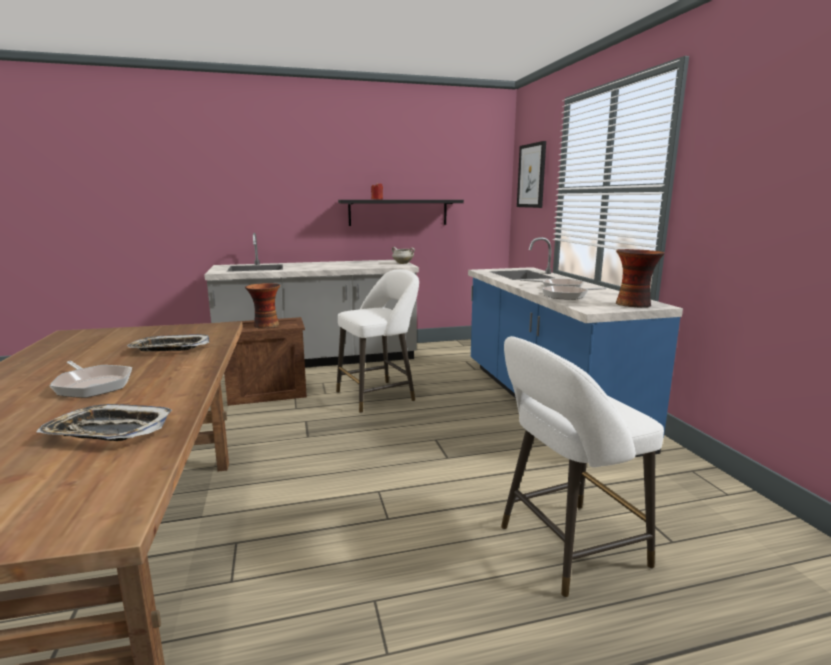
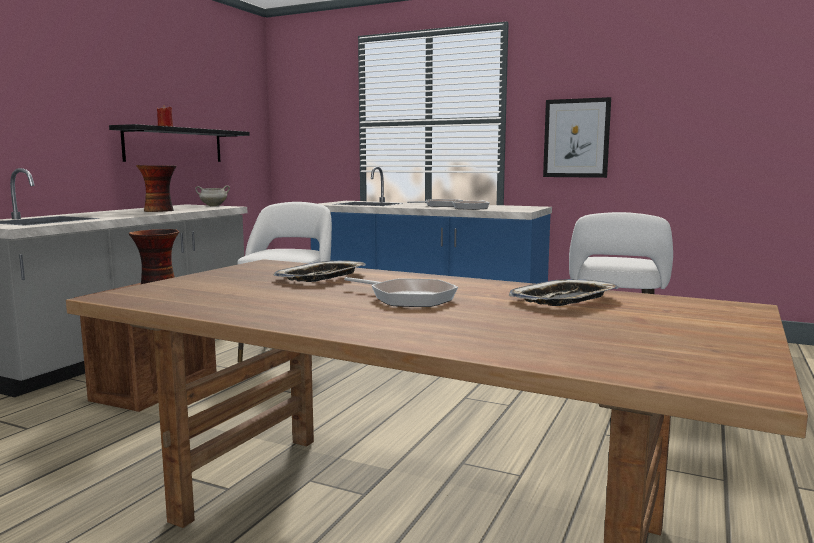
camera: 50 degrees left, 5 degrees down
frying pan [50,361,132,398] -> frying pan turned 45 degrees clockwise [344,277,458,307]
picture [517,141,546,208] -> picture moved to [543,97,611,178]
vase [616,249,665,307] -> vase moved to [136,165,176,212]

